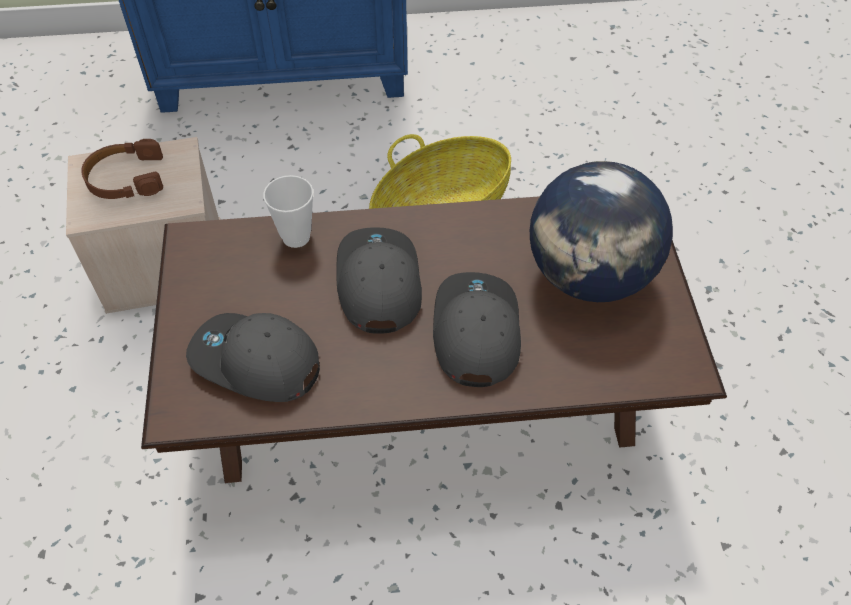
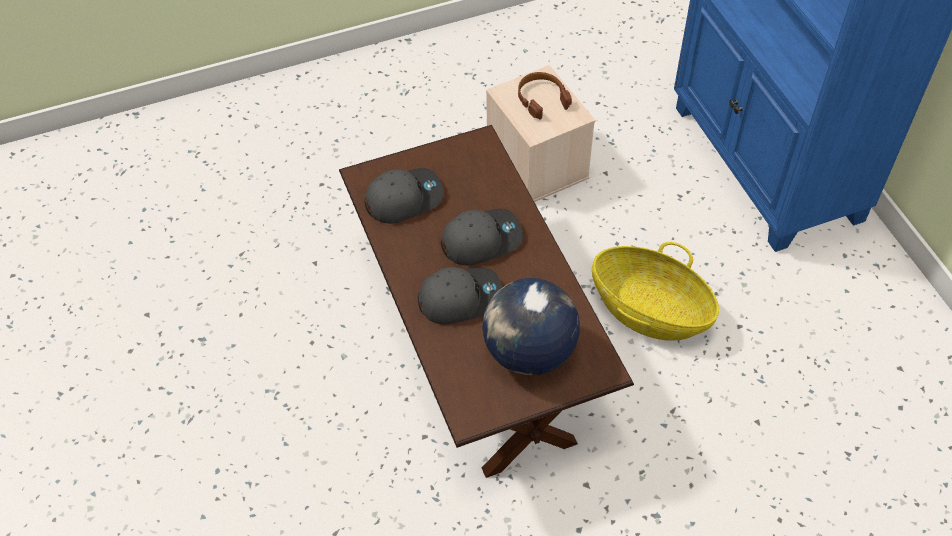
camera: 75 degrees right, 0 degrees up
grey cap [186,313,320,402] -> grey cap turned 60 degrees clockwise [364,168,444,223]
cup [263,175,313,248] -> none

